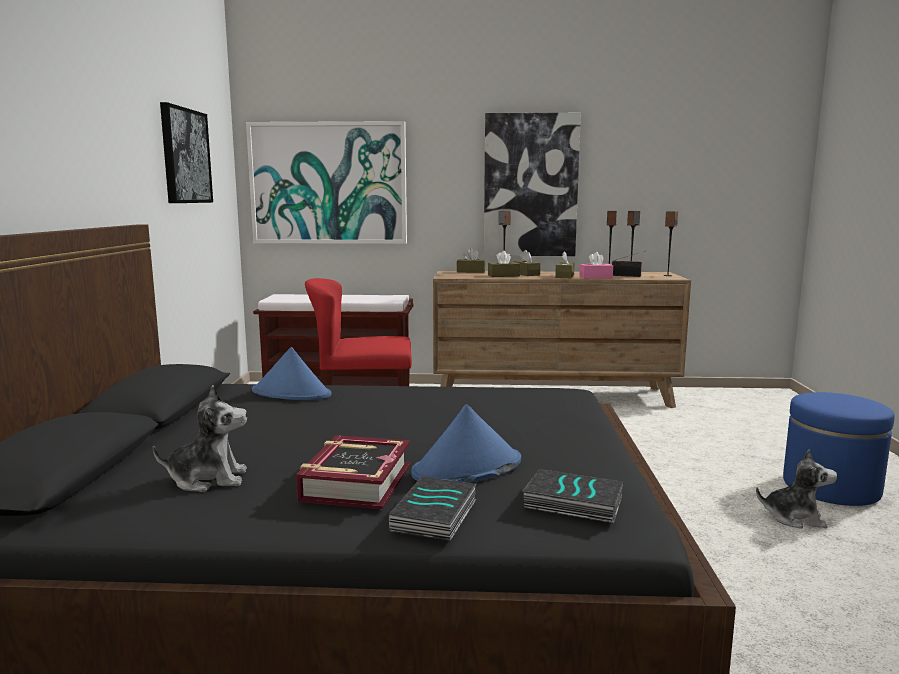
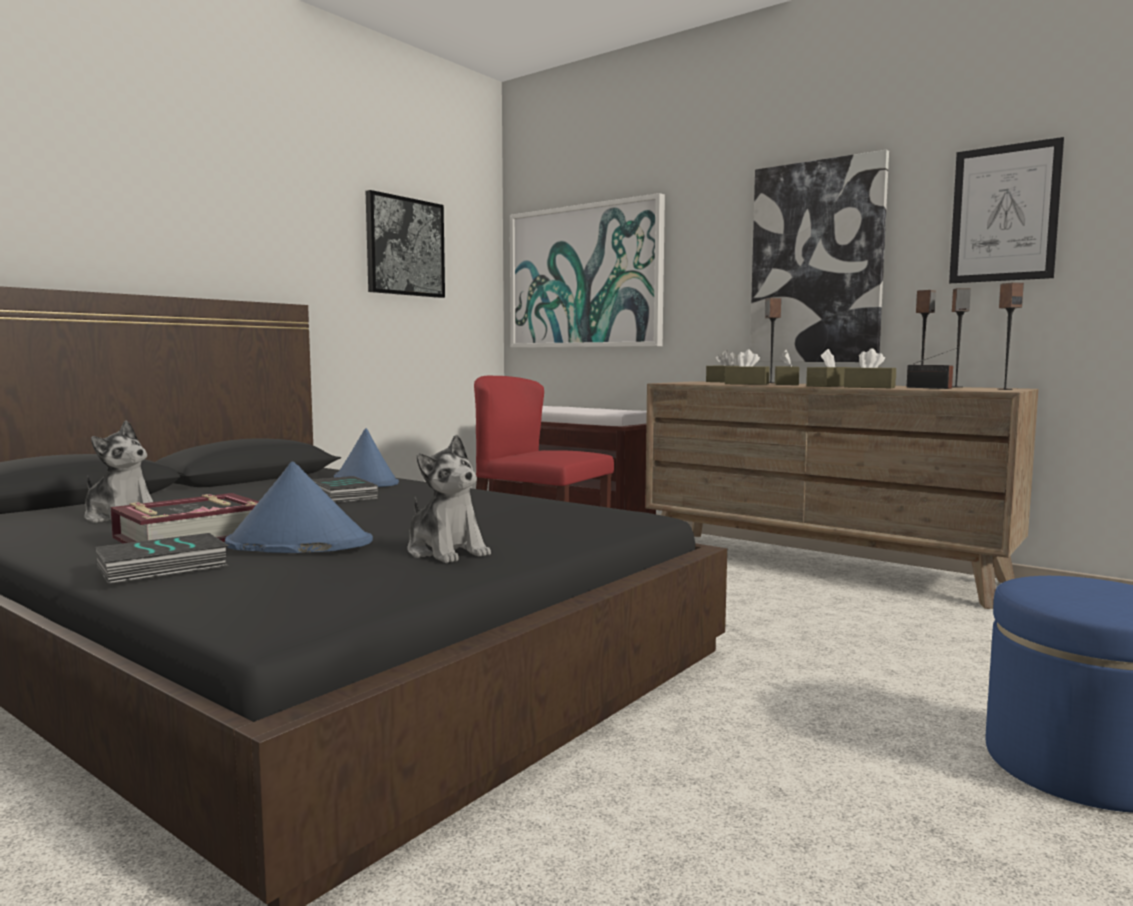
camera: 35 degrees right, 5 degrees down
book [522,469,623,523] -> book moved to [312,476,378,503]
pink tissue box [579,252,613,279] -> brown tissue box [844,348,896,388]
plush toy [756,449,837,529] -> plush toy moved to [407,435,491,563]
none -> picture [949,137,1064,283]

